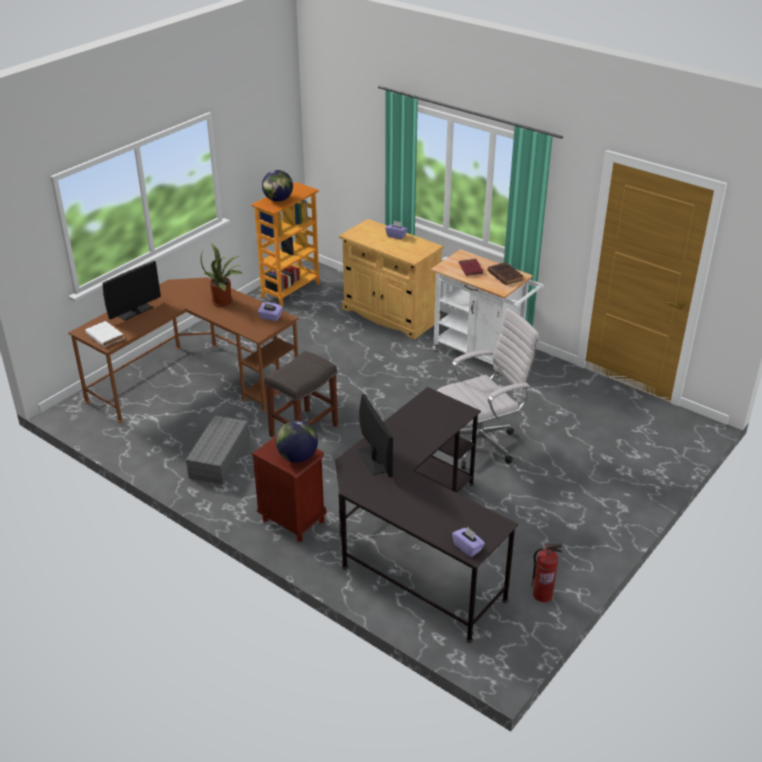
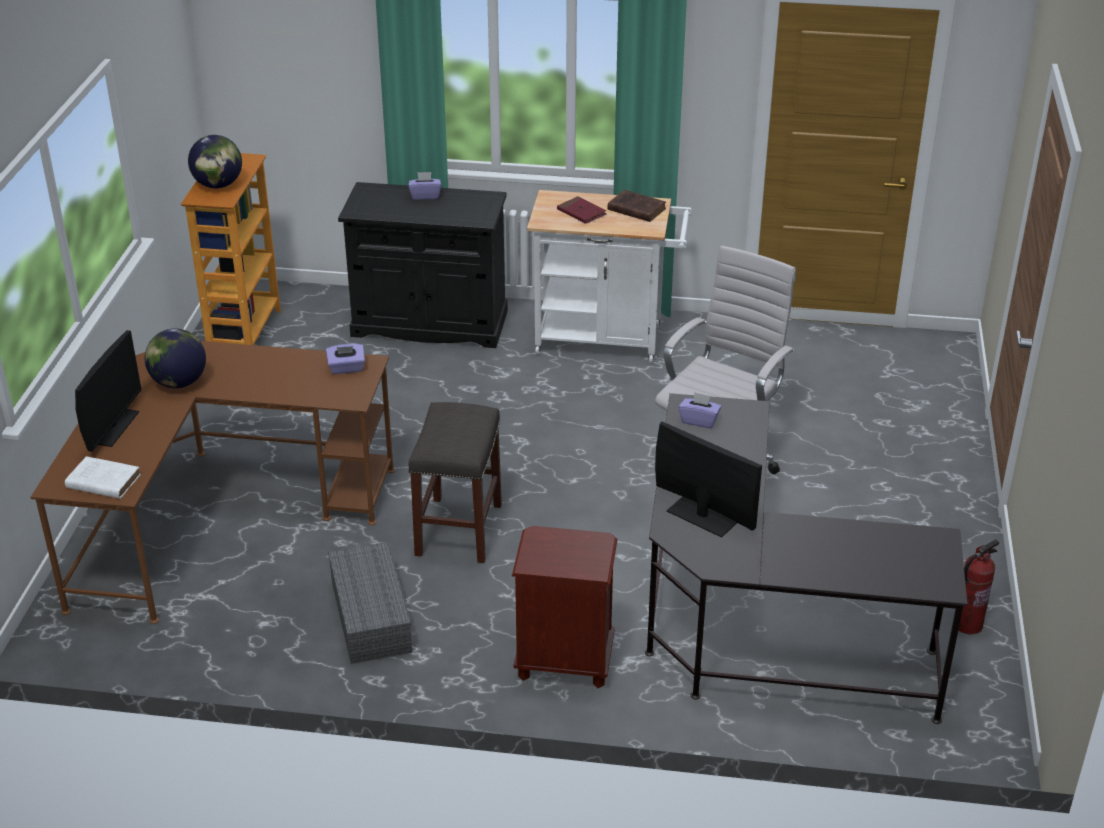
camera: 30 degrees left, 0 degrees up
potted plant [201,243,243,306] -> none
globe [276,421,318,463] -> globe moved to [145,328,206,388]
beige cabinet [339,219,444,339] -> black cabinet [338,182,508,348]
purple tissue box [452,526,485,557] -> purple tissue box moved to [679,392,722,428]

